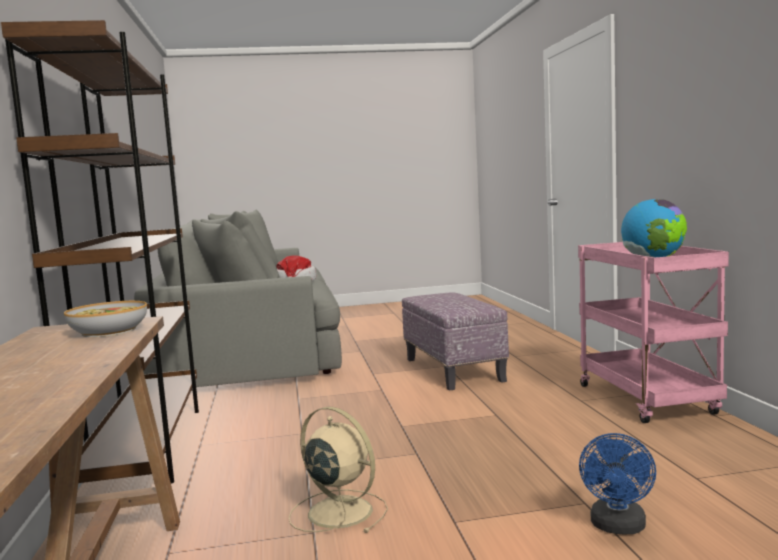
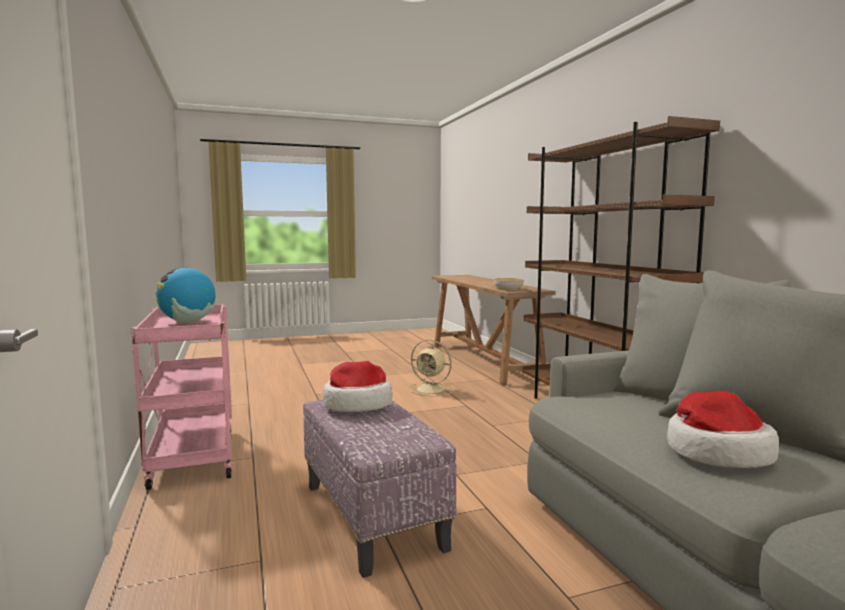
camera: 170 degrees right, 0 degrees up
blue fan [579,433,656,534] -> none
none -> hat [323,361,392,412]

